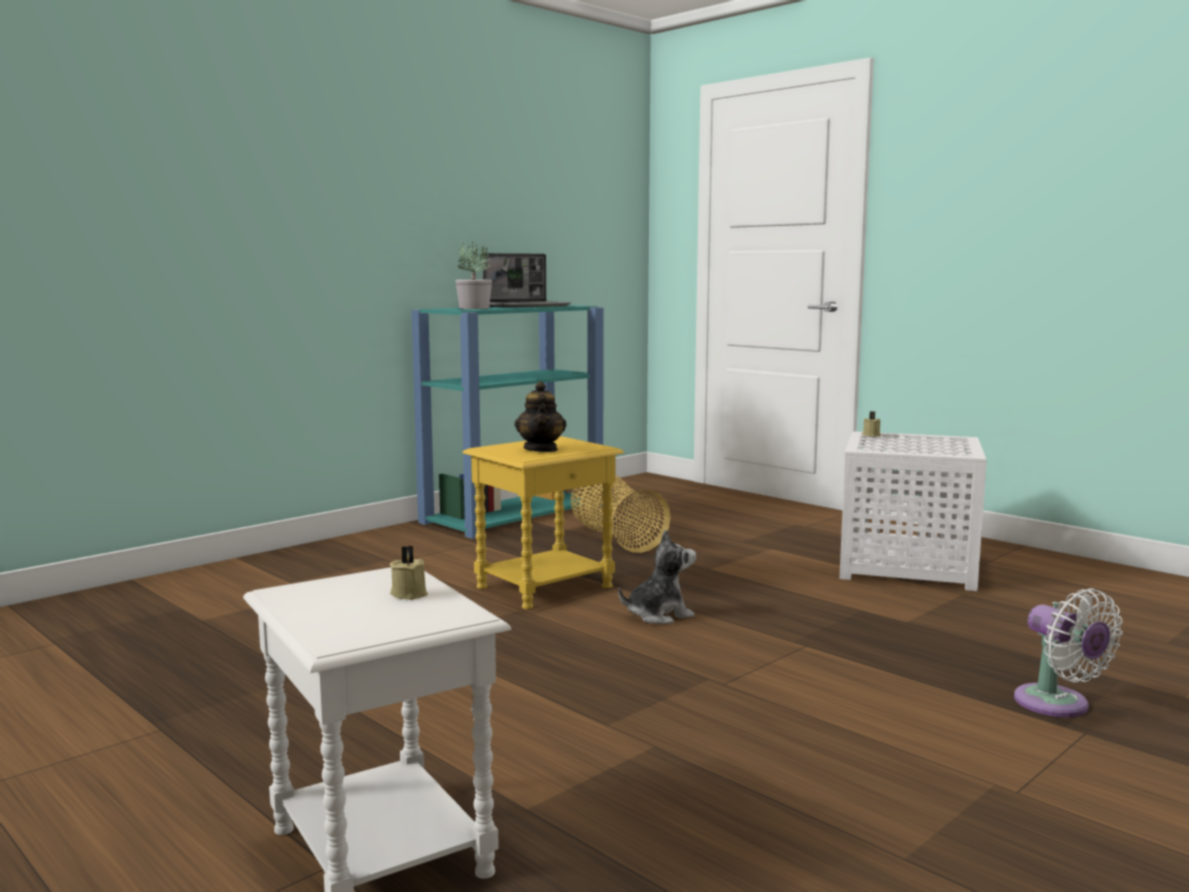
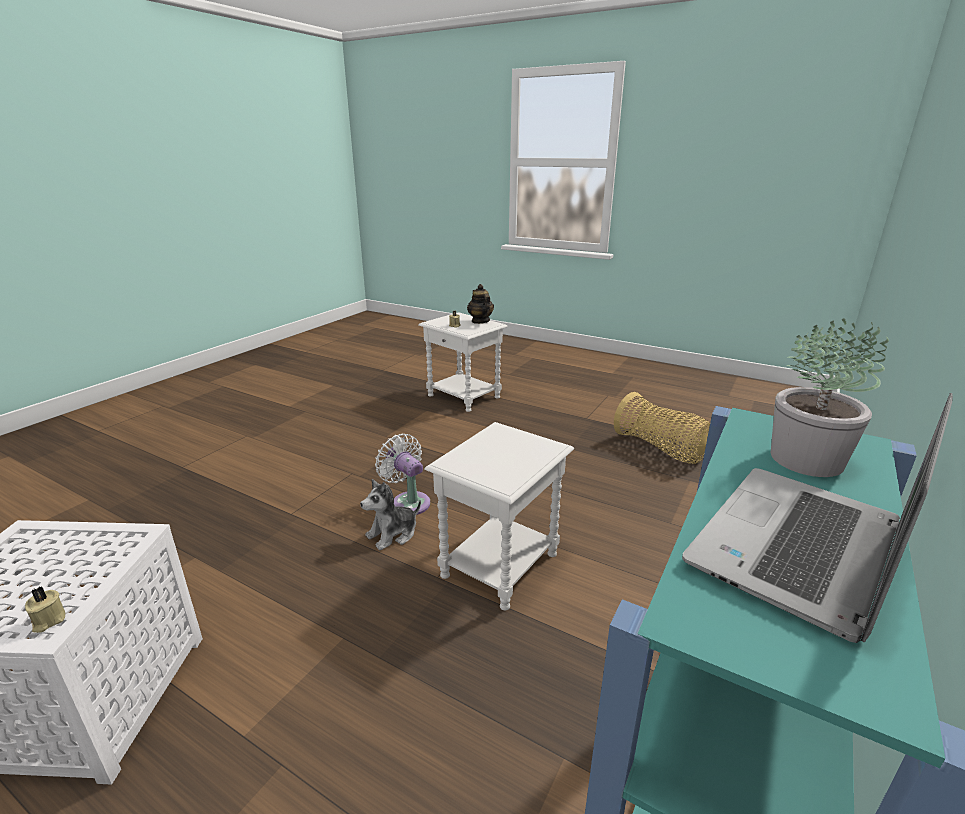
camera: 165 degrees right, 15 degrees up
yellow side table [463,436,624,609] -> white side table [424,422,574,610]
teapot [515,381,566,452] -> teapot moved to [467,284,494,324]
basket [571,476,671,553] -> basket moved to [614,392,710,464]
white fan [1014,588,1123,717] -> white fan moved to [375,434,430,515]

